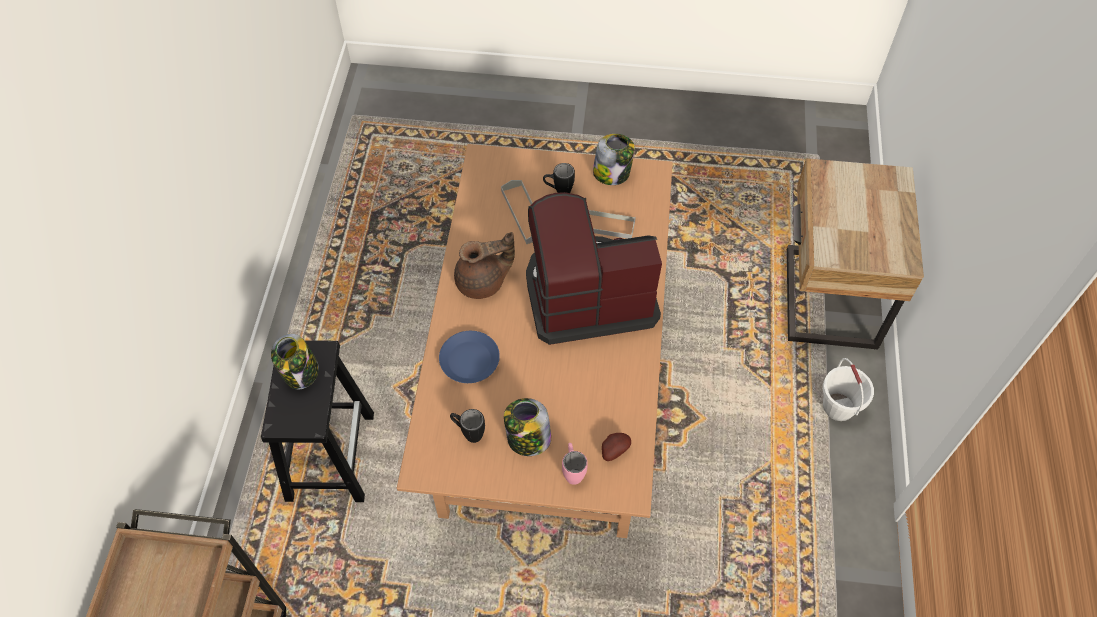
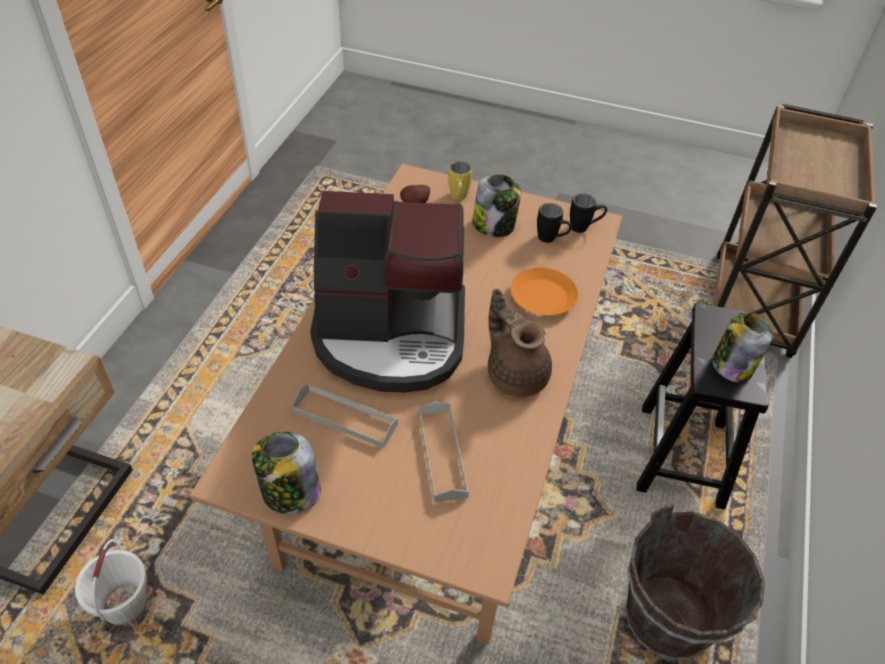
camera: 170 degrees left, 10 degrees down
blue plate [439,331,500,383] -> orange plate [511,267,578,315]
brown teapot [454,232,515,299] -> brown teapot turned 60 degrees clockwise [488,289,552,397]
black mug [543,163,575,193] -> black mug moved to [570,193,607,233]
pink mug [562,443,588,485] -> yellow mug [448,161,472,200]
white bucket [823,358,874,421] -> white bucket moved to [75,539,147,625]
none -> brown bucket [625,503,765,660]

